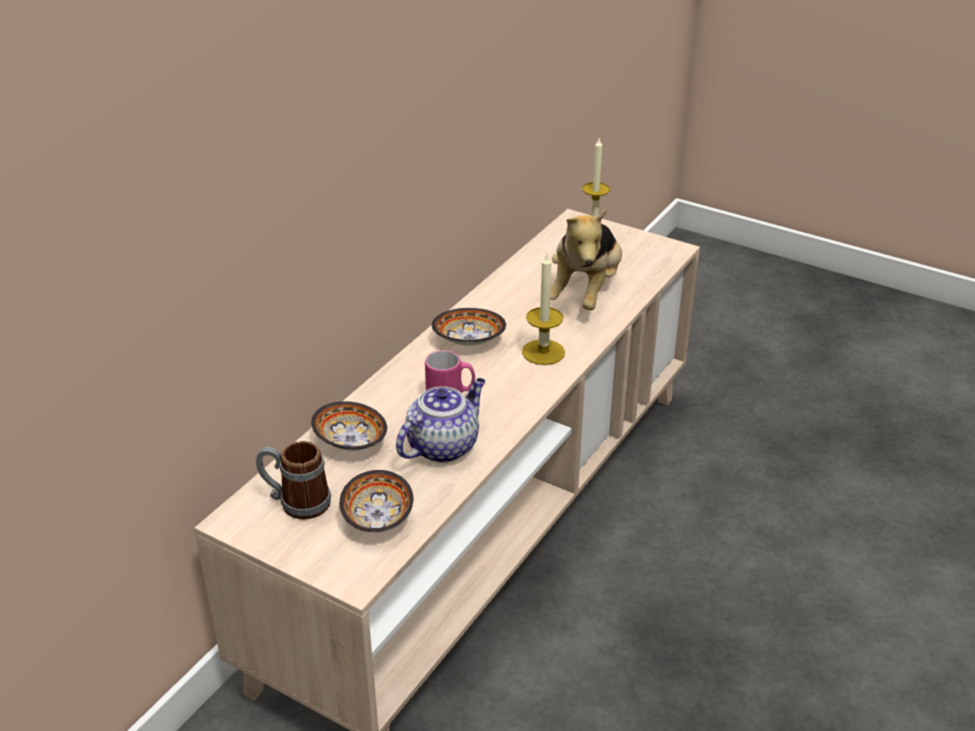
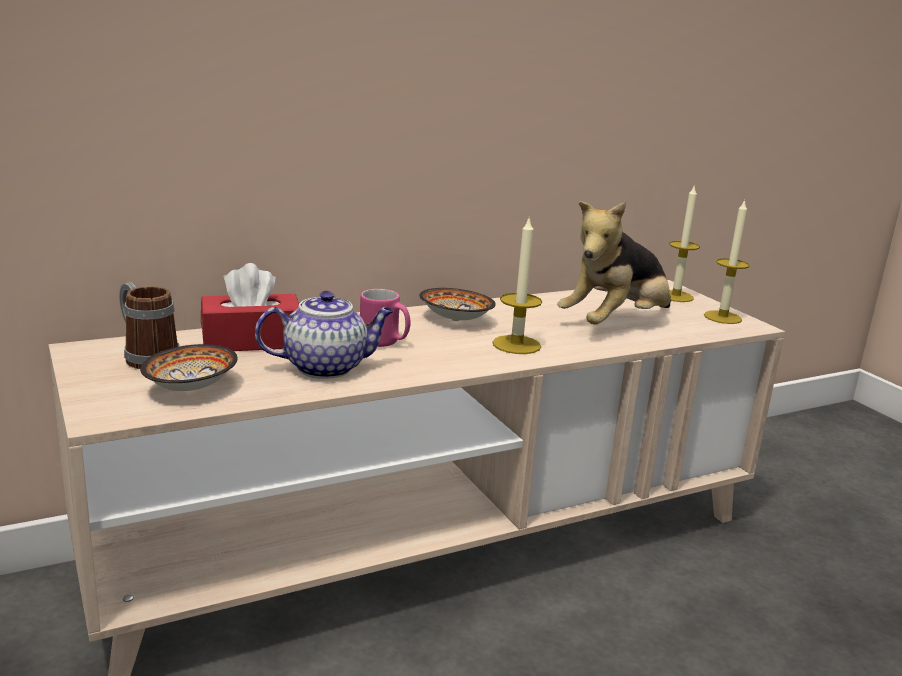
camera: 30 degrees right, 15 degrees down
bowl [311,401,387,451] -> red tissue box [201,263,299,351]
none -> candle [704,199,750,324]

